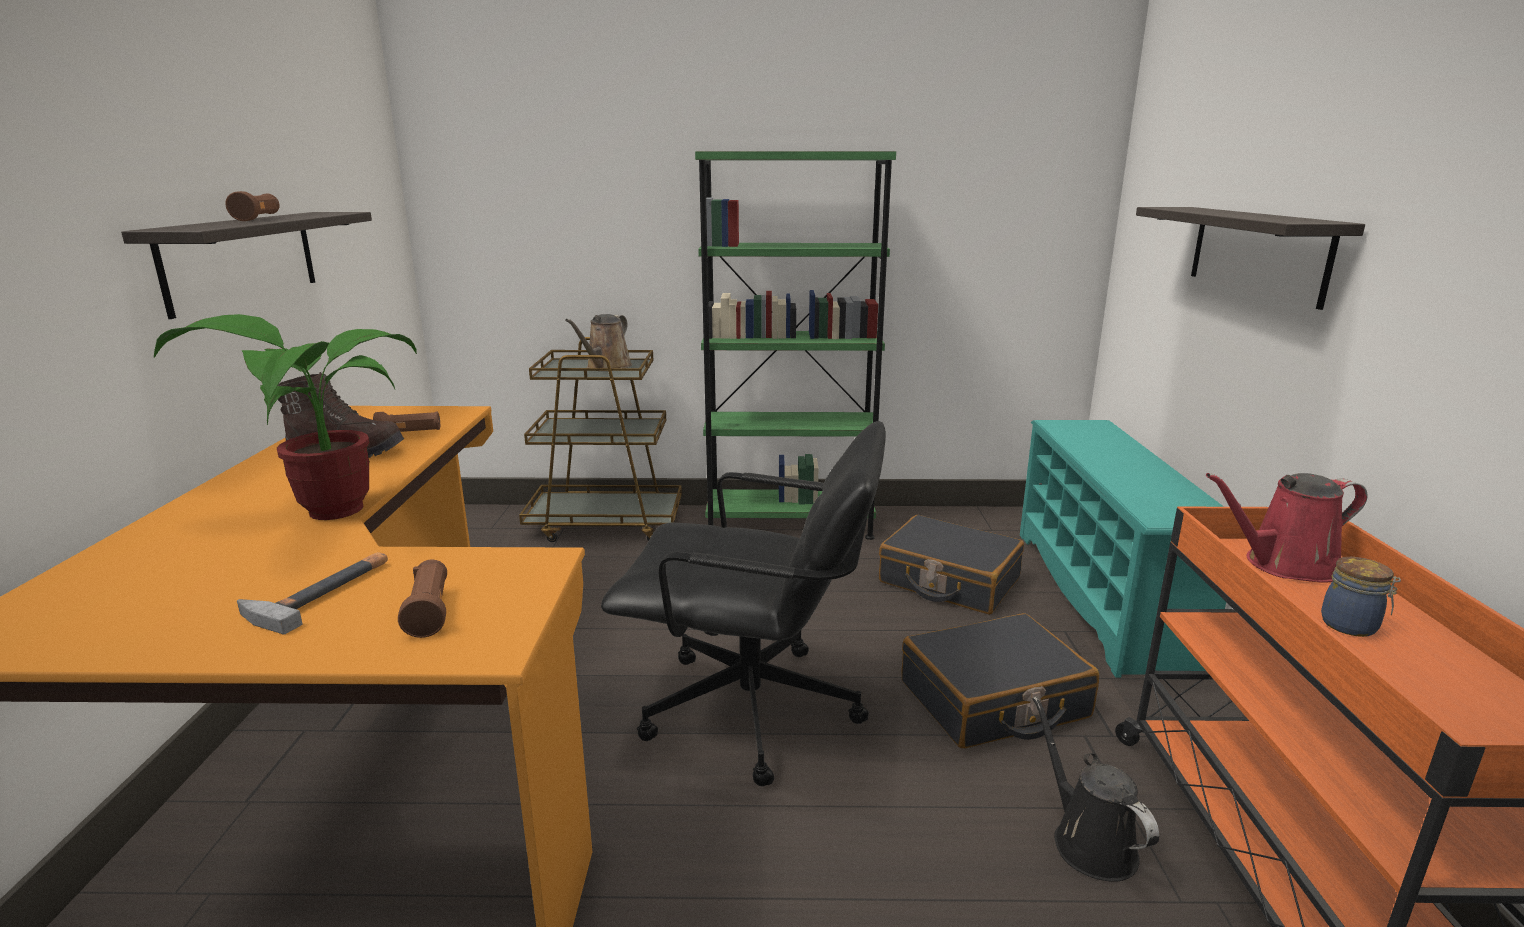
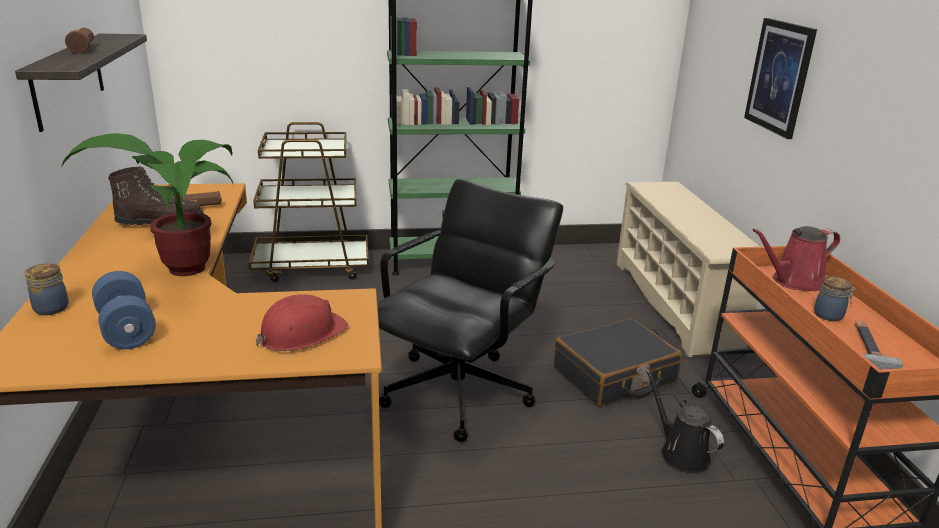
camera: 10 degrees left, 5 degrees up
hammer [237,552,388,634] -> hammer moved to [855,320,903,370]
brown flashlight [398,559,447,638] -> red hard hat [256,294,349,351]
brown watering can [565,314,632,368] -> none
black office chair [601,421,886,786] -> black office chair turned 60 degrees counterclockwise [377,179,563,442]
black suitcase [879,515,1024,614] -> none
turquoise shoe rack [1020,420,1226,678] -> beige shoe rack [617,182,760,357]
shelf [1136,207,1365,310] -> picture [744,18,817,139]
none -> jar [25,263,69,315]
none -> blue dumbbell [92,271,156,349]

